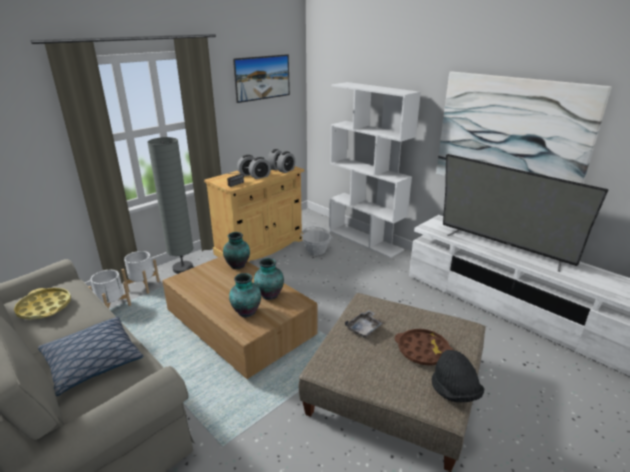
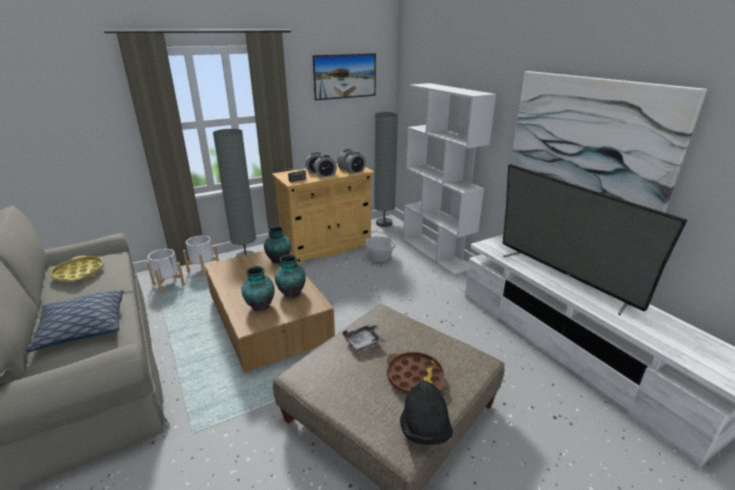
camera: 15 degrees right, 0 degrees up
none -> grey floor lamp [374,112,398,227]

